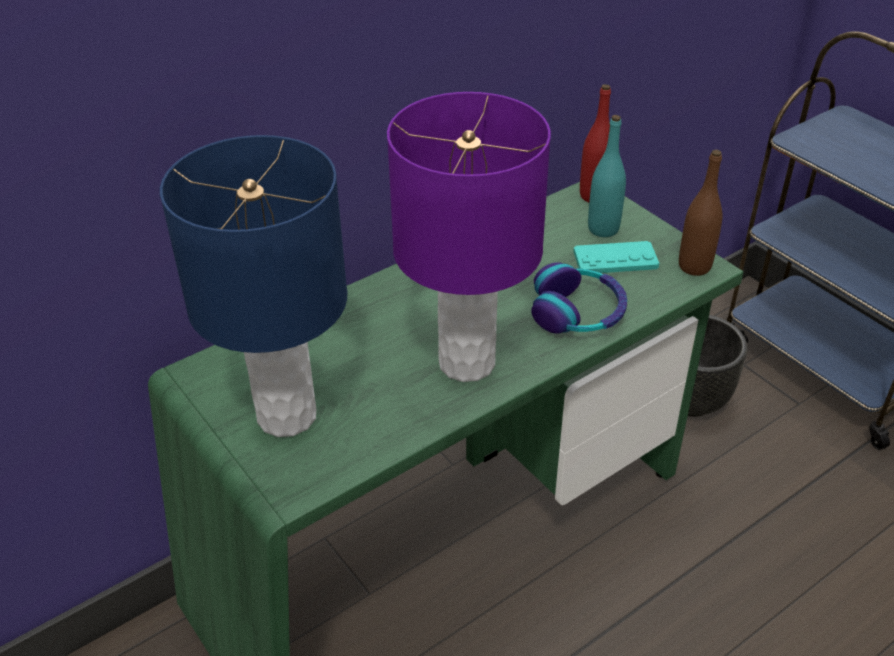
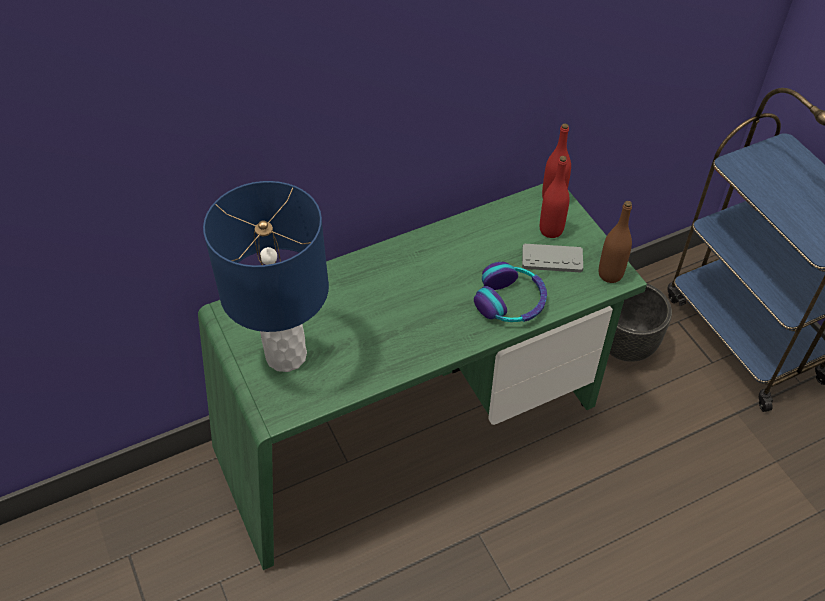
camera: 10 degrees right, 10 degrees up
purple table lamp [387,92,551,382] -> none
turquoise game controller [573,241,659,273] -> grey game controller [522,244,583,273]
turquoise bottle [588,115,626,237] -> red bottle [540,156,569,238]

